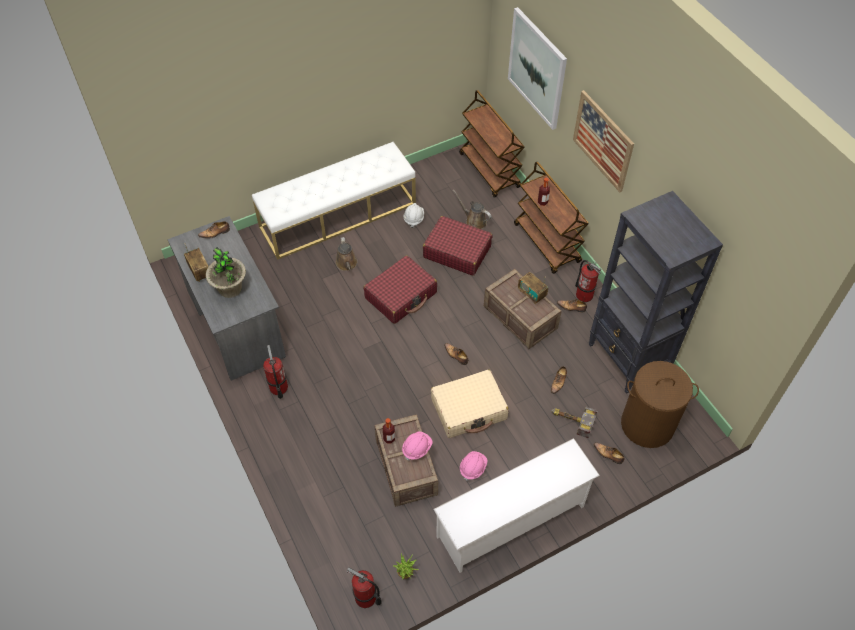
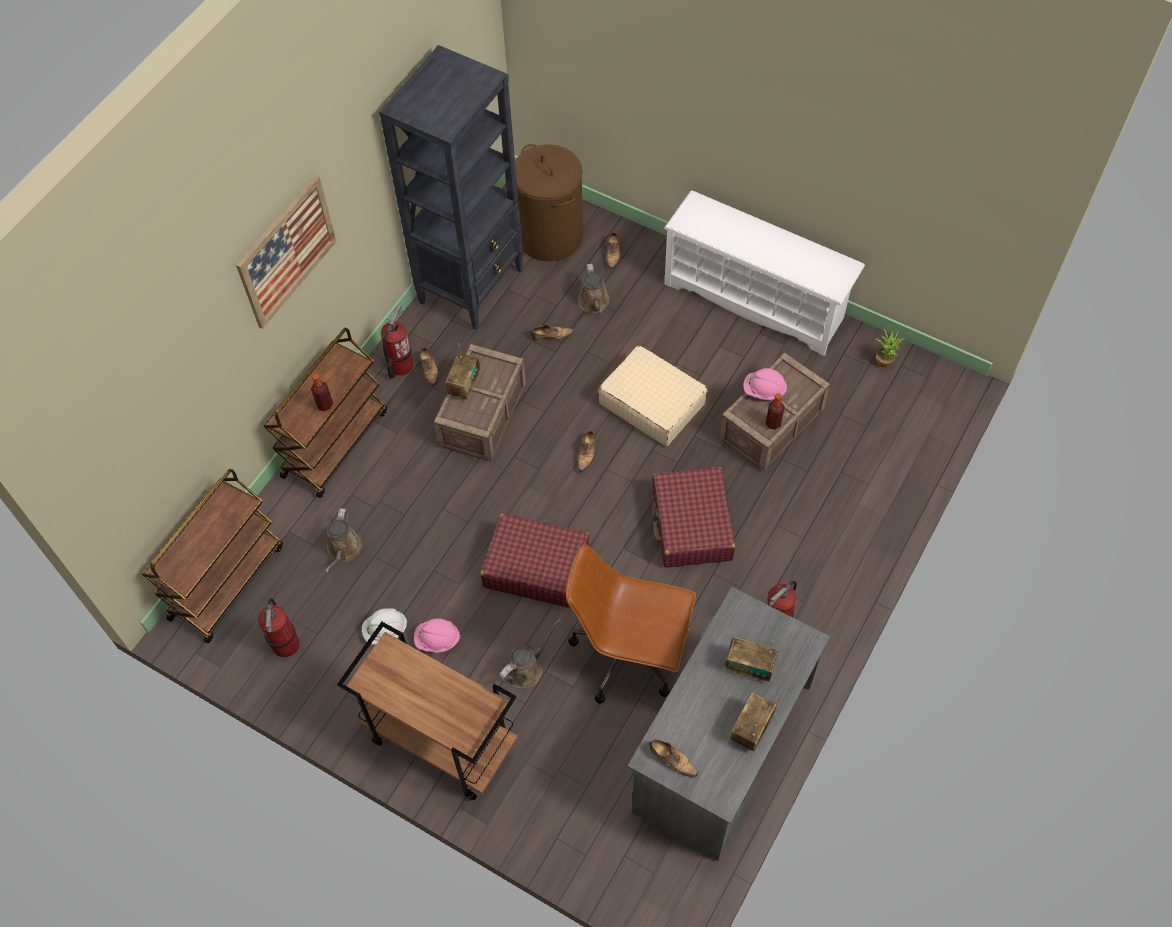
camera: 120 degrees left, 5 degrees up
potted plant [206,247,246,298] -> radio [724,637,778,682]
white bench [252,142,416,260] -> brown cart [337,621,517,800]
fire extinguisher [347,567,382,608] -> fire extinguisher moved to [258,598,300,657]
red suitcase [423,216,492,276] -> red suitcase moved to [652,467,736,568]
pink hard hat [460,451,488,481] -> pink hard hat moved to [414,618,460,653]
picture [508,7,567,130] -> none
hammer [551,407,598,439] -> brown watering can [578,264,610,313]
none -> brown office chair [566,544,696,704]

